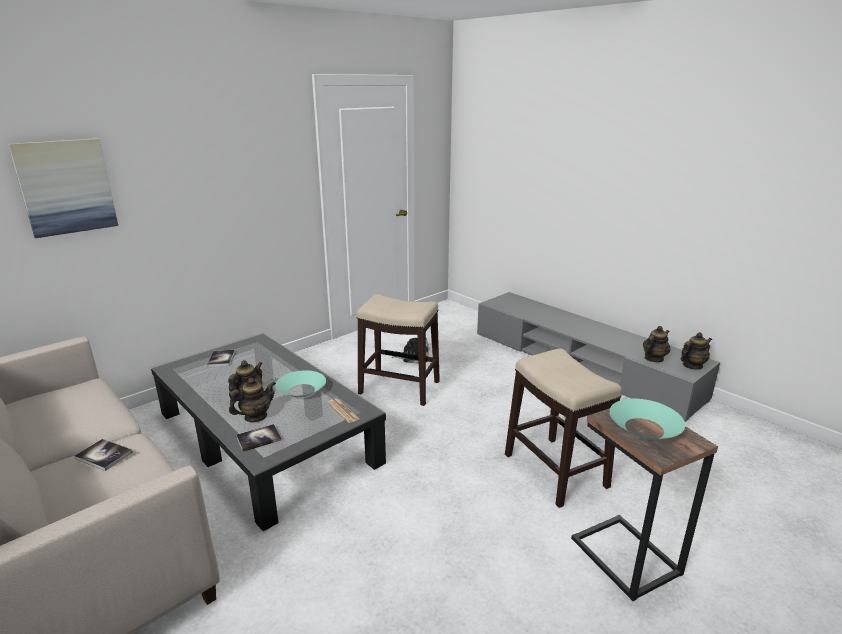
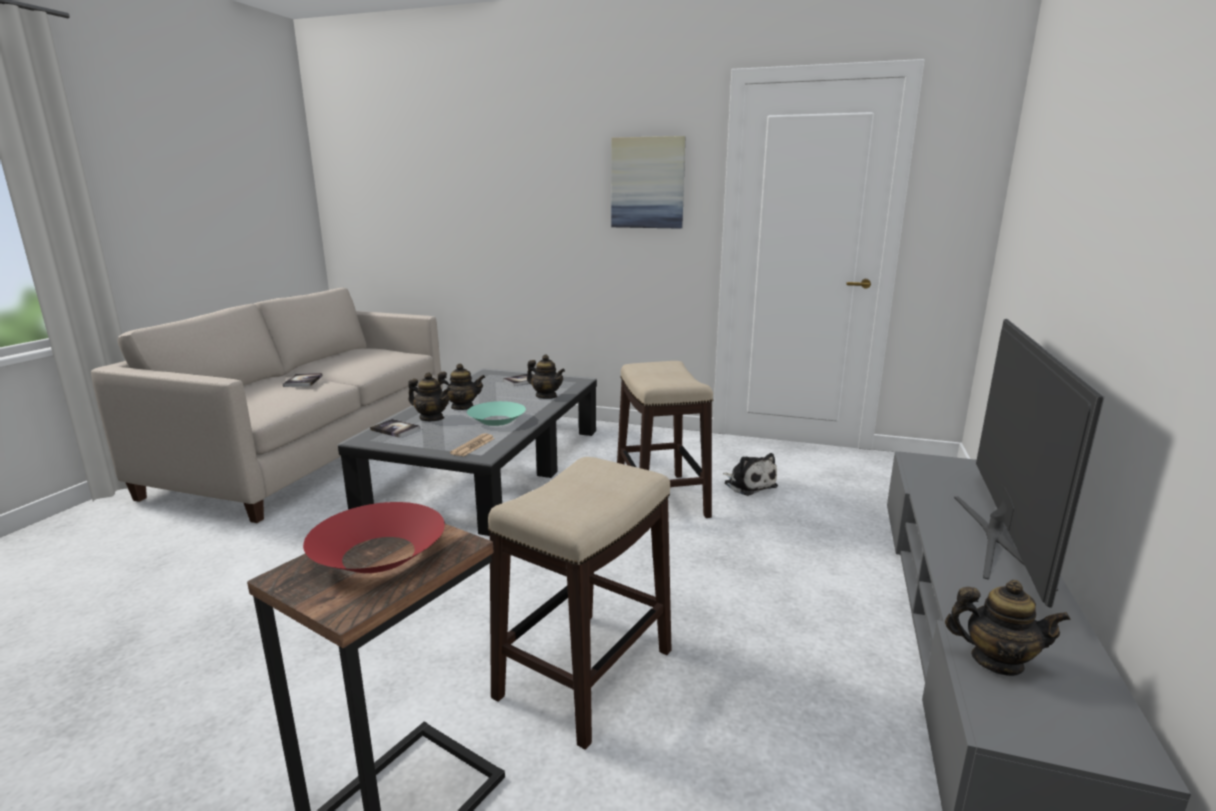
camera: 60 degrees right, 5 degrees down
picture [8,138,118,238] -> picture moved to [611,136,686,229]
turquoise bowl [609,399,685,439] -> red bowl [303,502,445,573]
teapot [681,332,712,369] -> teapot moved to [527,355,565,399]
none -> television [954,319,1105,608]

